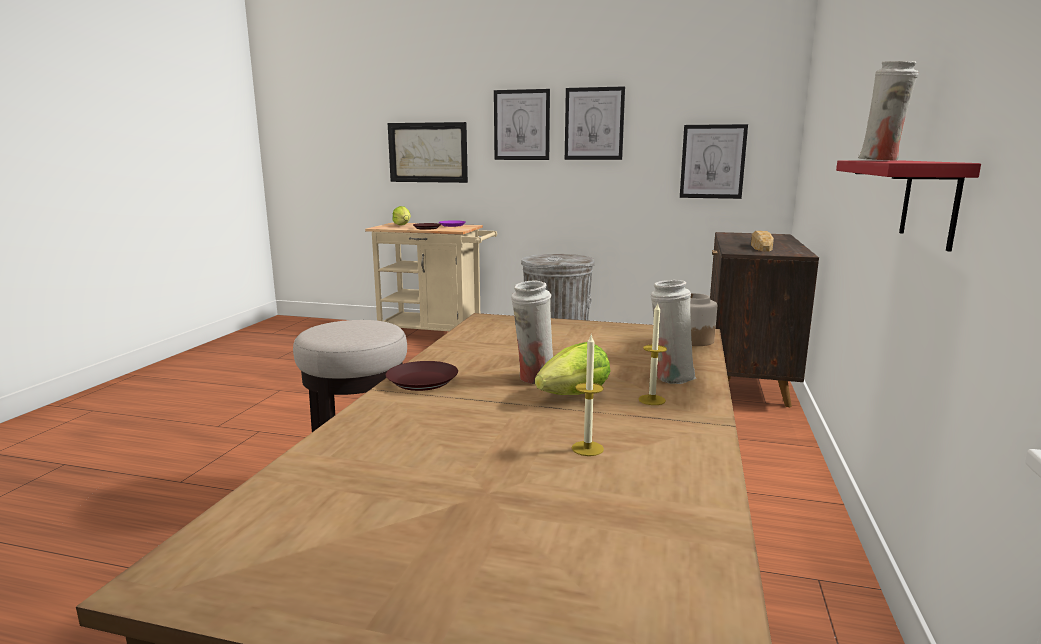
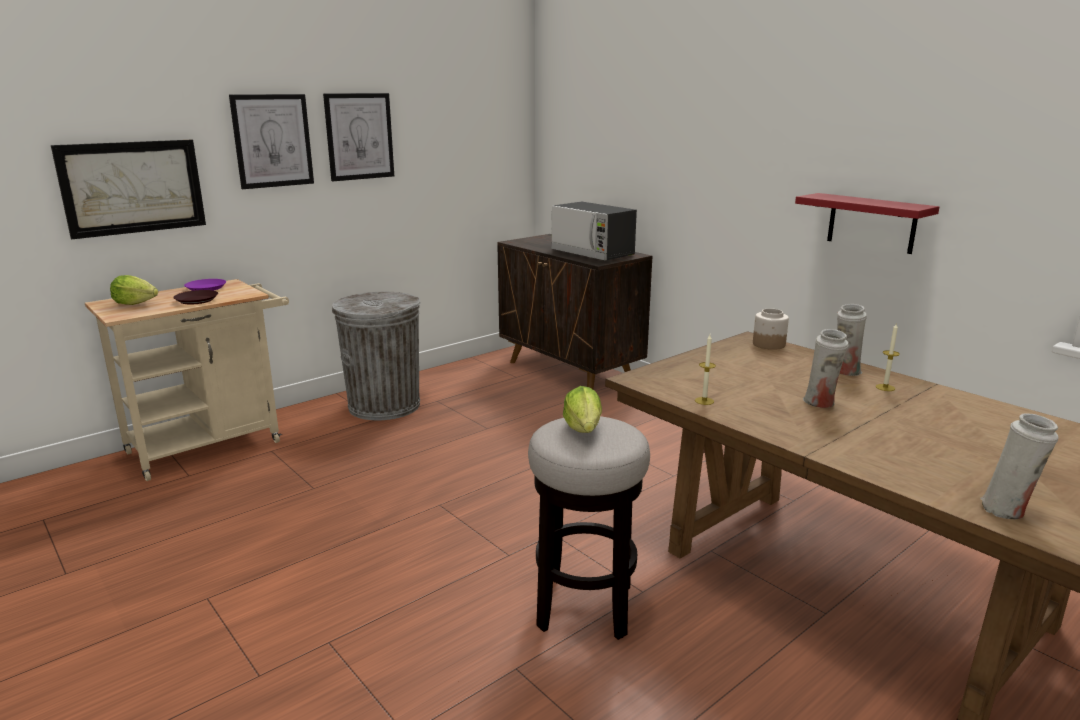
camera: 55 degrees left, 5 degrees up
brown plate [386,361,458,391] -> none
lettuce [535,342,611,395] -> lettuce moved to [563,386,602,433]
candle [572,335,604,456] -> candle moved to [695,335,716,405]
picture [680,124,748,199] -> none
bread [751,231,774,251] -> microwave [551,202,637,261]
white vase [858,61,918,161] -> white vase moved to [980,413,1059,519]

